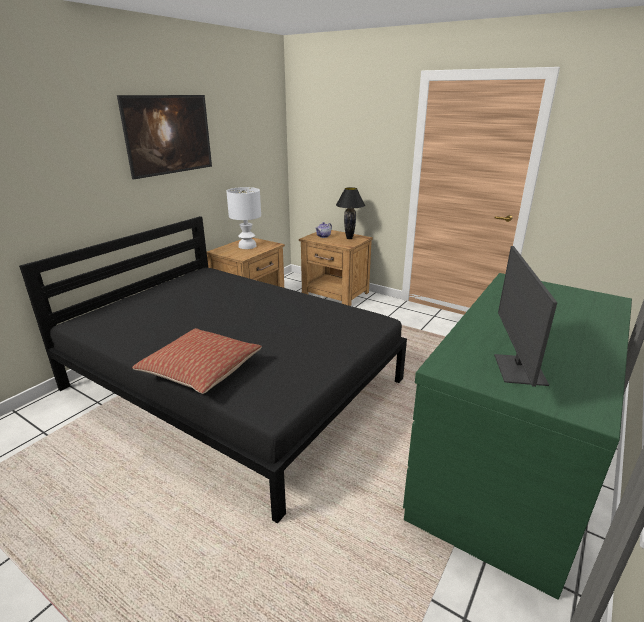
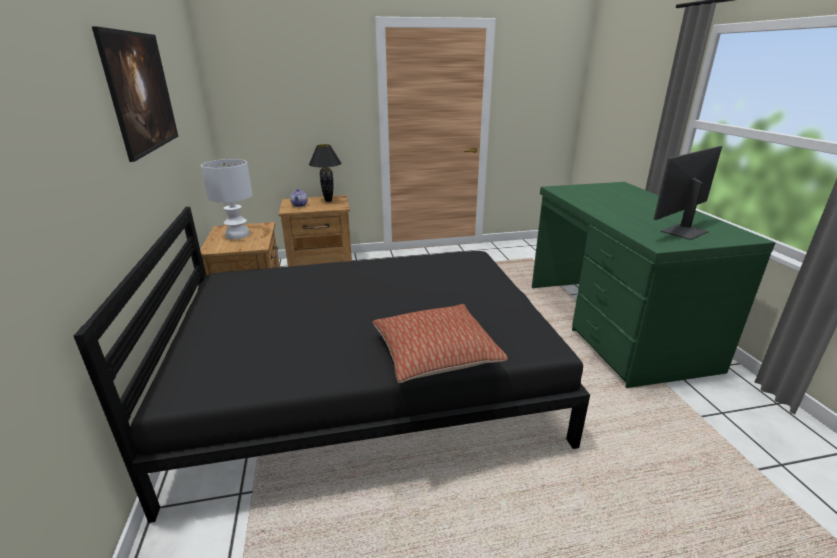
camera: 45 degrees left, 0 degrees up
monitor [494,246,557,387] -> monitor turned 90 degrees clockwise [654,146,722,240]

